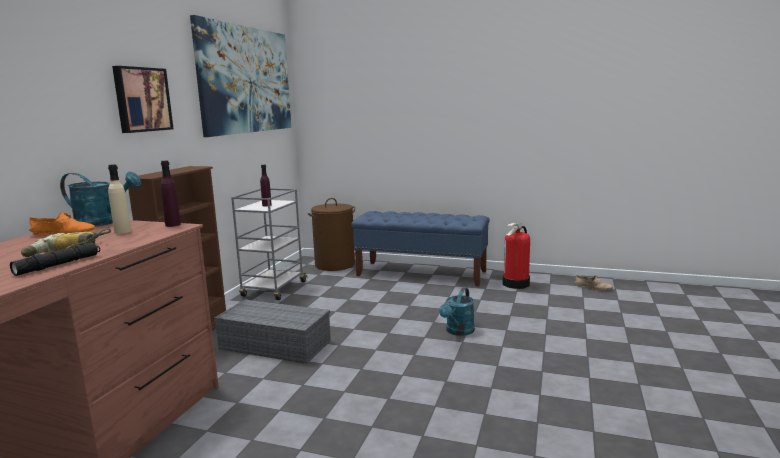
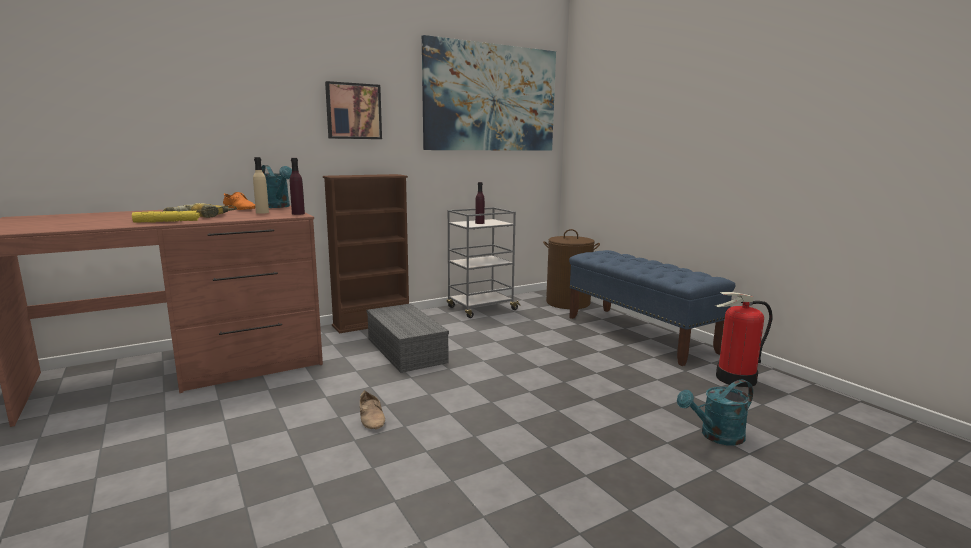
camera: 40 degrees right, 0 degrees up
black flashlight [10,242,100,276] -> yellow flashlight [132,211,200,223]
turquoise watering can [439,287,475,336] -> turquoise watering can moved to [677,380,753,446]
beige shoe [575,275,613,290] -> beige shoe moved to [360,390,385,430]

